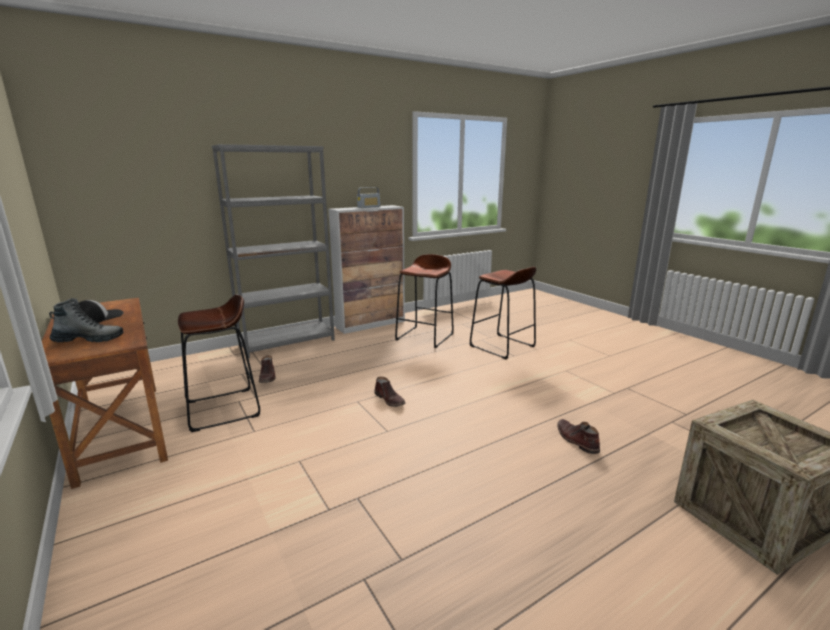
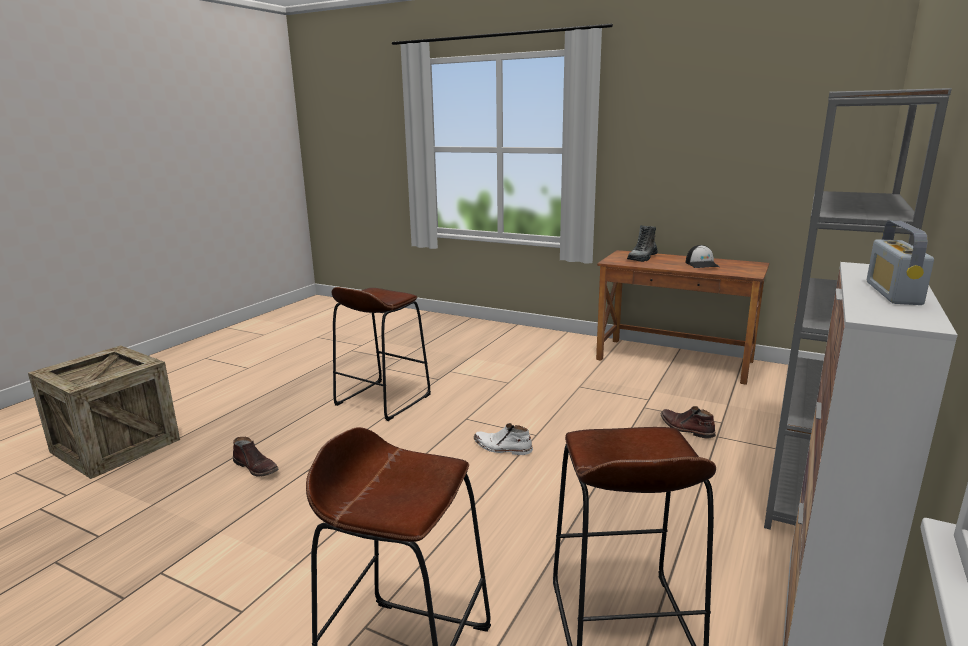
camera: 150 degrees right, 0 degrees up
brown stool [178,295,260,432] -> brown stool moved to [332,287,431,421]
brown boot [374,377,405,407] -> white boot [474,423,533,455]

